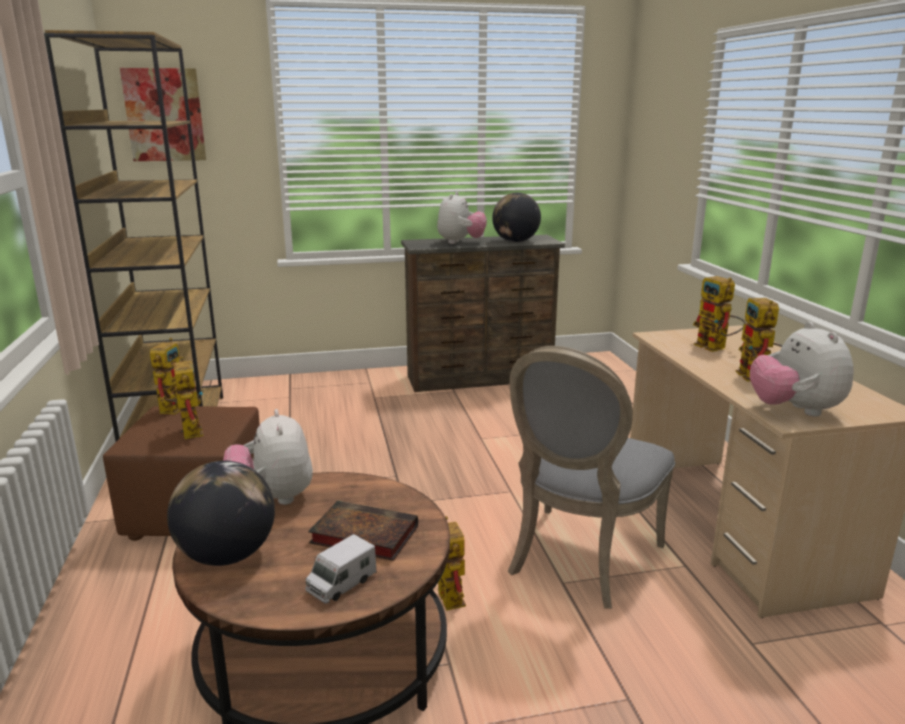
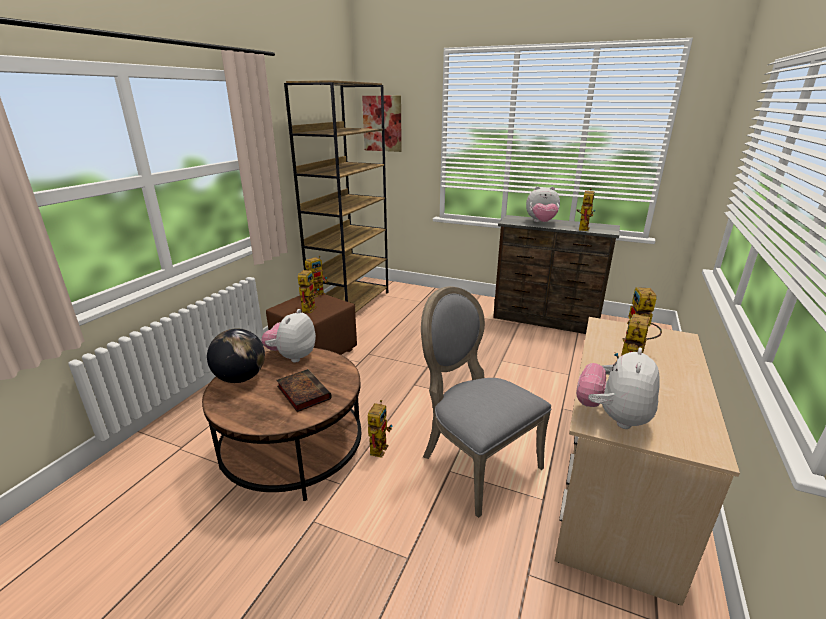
camera: 35 degrees right, 5 degrees up
toy truck [306,534,377,603] -> none
plush toy [437,192,487,244] -> plush toy turned 45 degrees clockwise [526,186,560,222]
globe [492,193,541,242] -> toy robot [577,188,595,231]
grey chair [508,346,675,609] -> grey chair turned 75 degrees clockwise [421,286,551,518]

